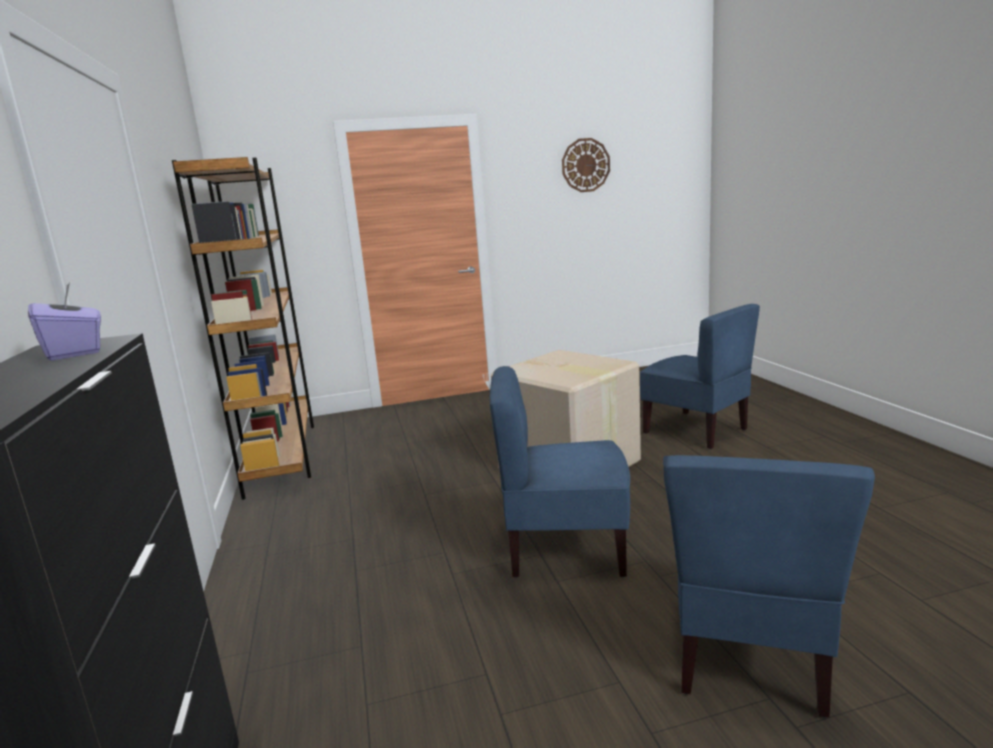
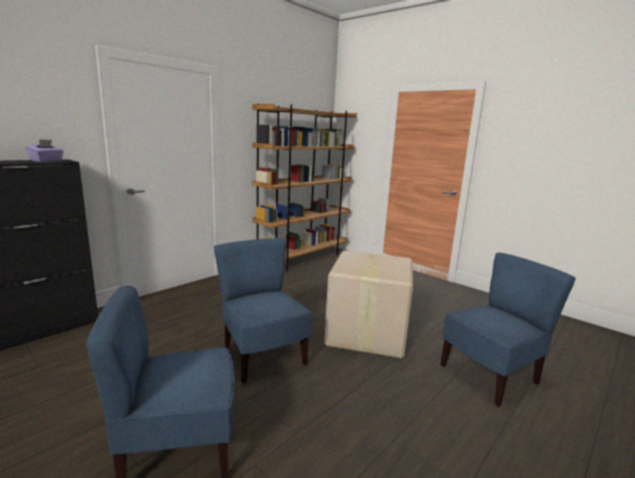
camera: 55 degrees right, 0 degrees up
wall clock [562,138,610,192] -> none
blue chair [640,304,760,449] -> blue chair turned 135 degrees counterclockwise [440,253,576,407]

